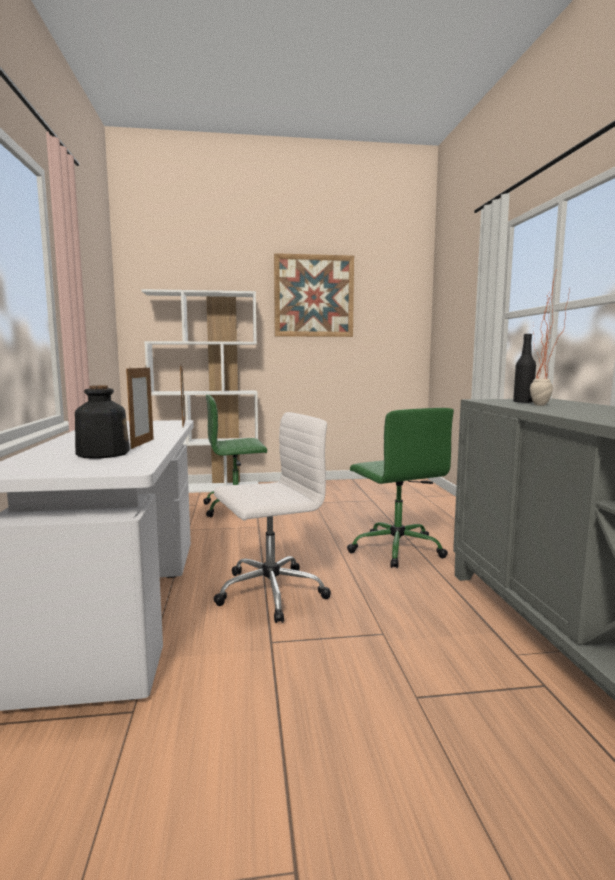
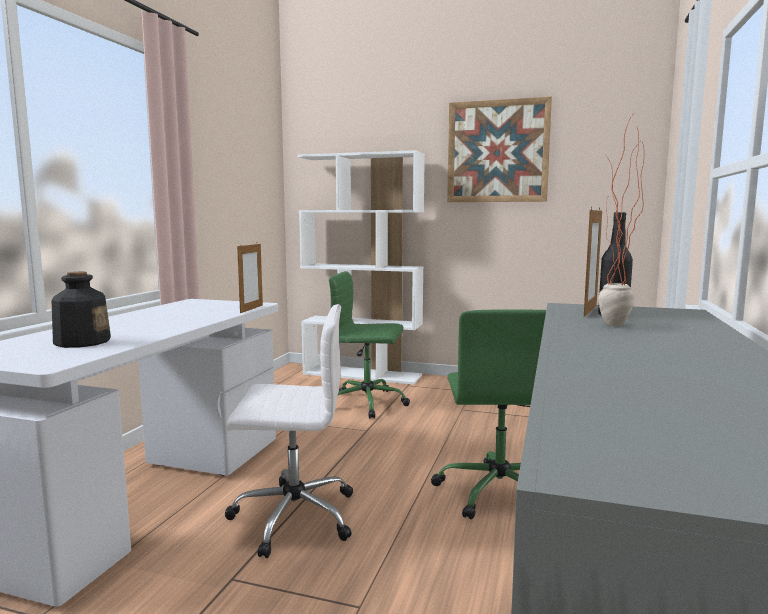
camera: 25 degrees right, 0 degrees up
picture frame [126,365,154,449] -> picture frame moved to [584,206,602,317]

